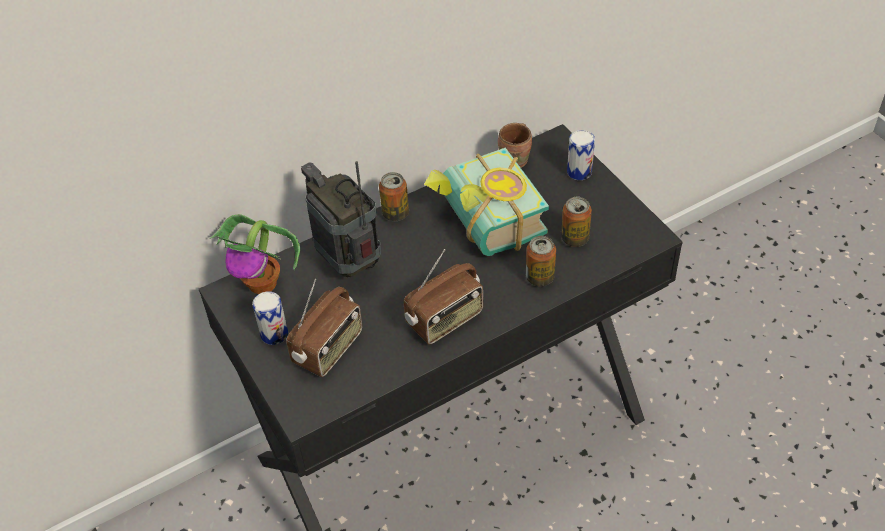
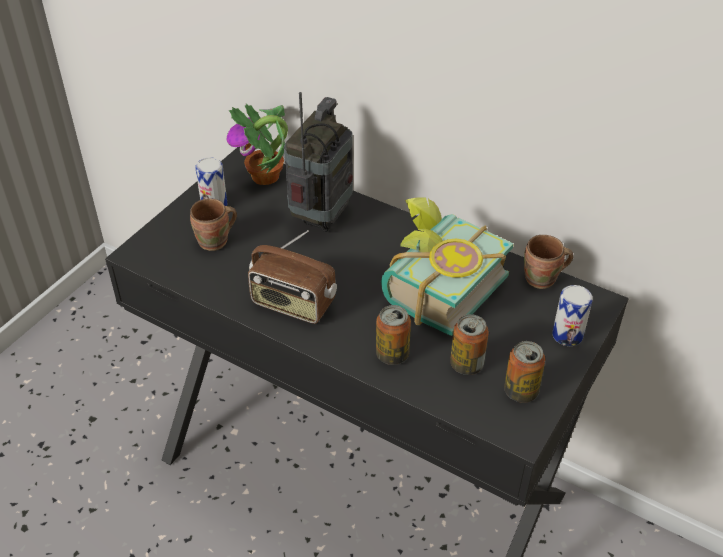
camera: 60 degrees right, 5 degrees down
radio [286,279,362,377] -> brown mug [190,198,237,251]
can [379,172,409,221] -> can moved to [504,341,545,403]

